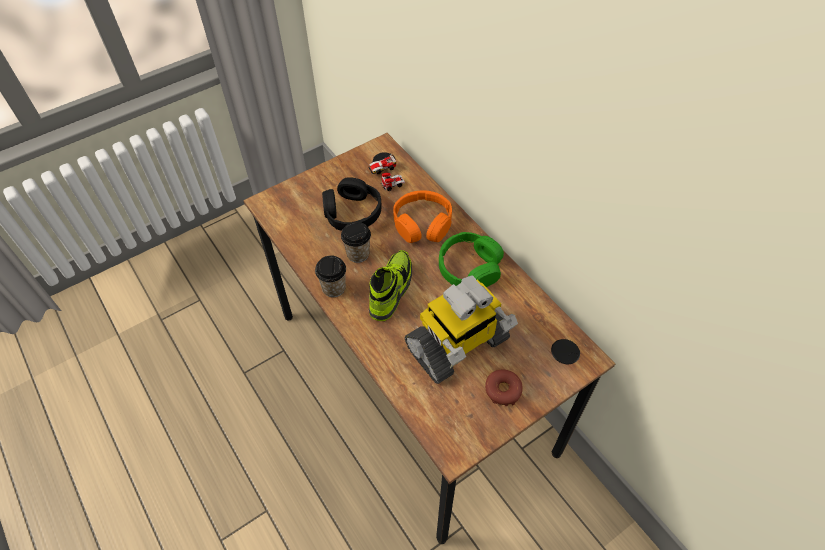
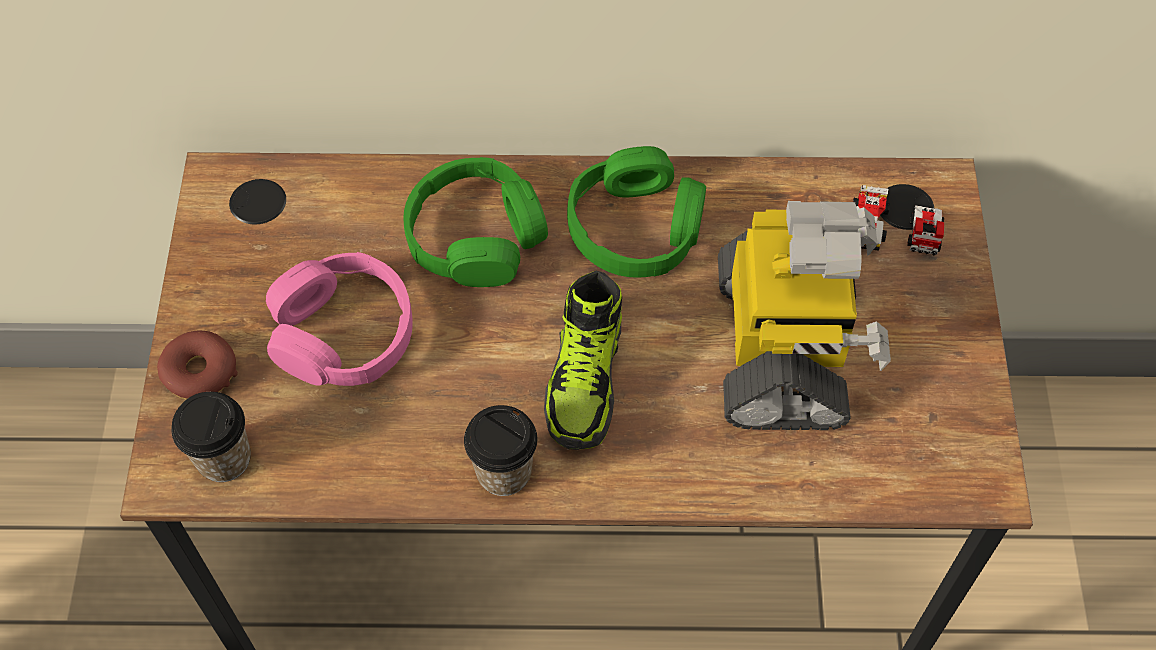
camera: 55 degrees left, 5 degrees up
black headphones [322,177,382,230] -> pink headphones [266,252,413,386]
cup [341,221,371,263] -> cup moved to [171,392,251,482]
toy car [368,154,405,191] -> toy car moved to [853,185,944,255]
shoe [369,250,412,321] -> shoe turned 135 degrees counterclockwise [544,271,622,450]
orange headphones [393,190,452,243] -> green headphones [403,157,548,287]
donut [485,369,523,406] -> donut moved to [157,331,238,399]

